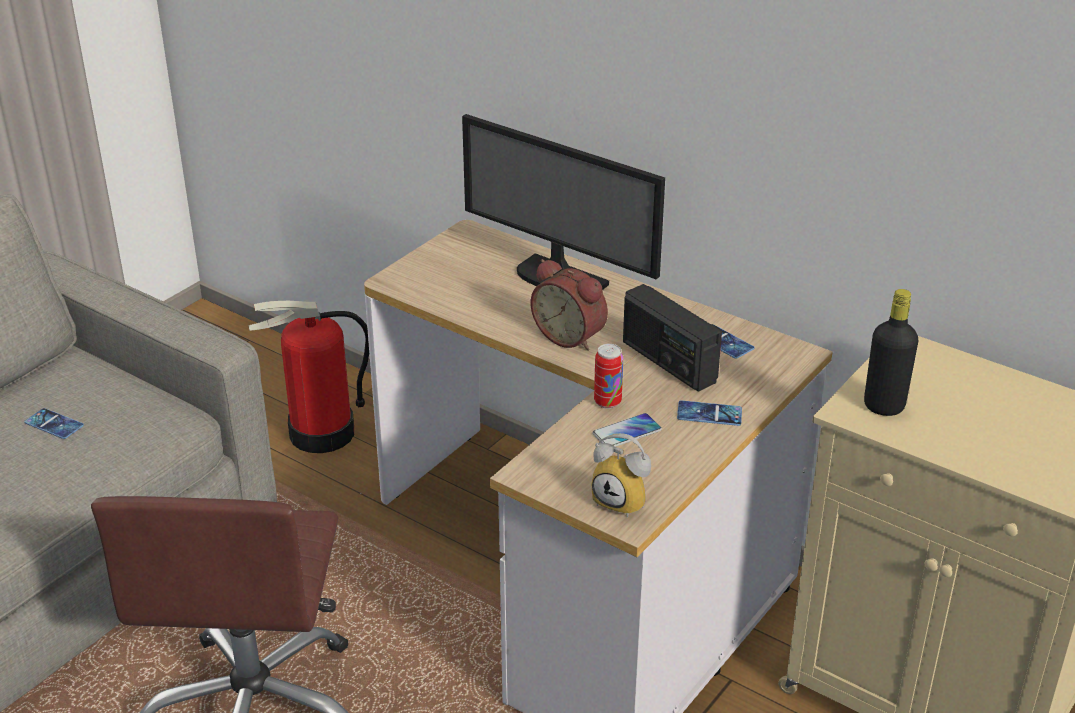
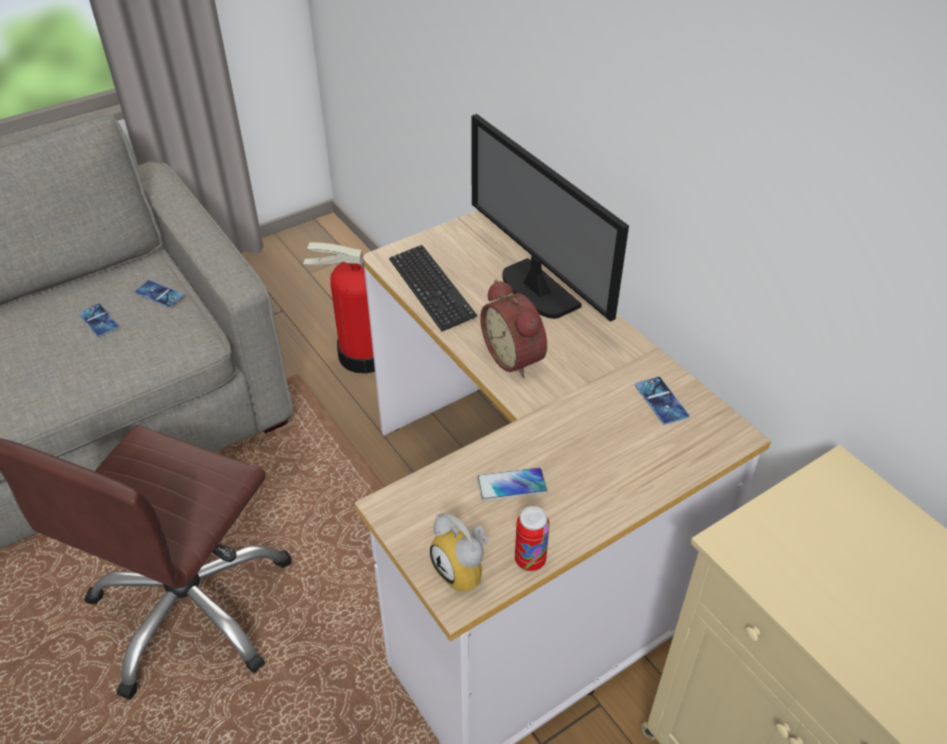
camera: 20 degrees right, 10 degrees up
can [594,344,623,409] -> can moved to [515,506,550,571]
radio [623,284,722,392] -> none
phone [677,400,742,426] -> phone moved to [134,280,183,307]
black bottle [864,289,918,416] -> none
none -> keyboard [389,245,477,331]

